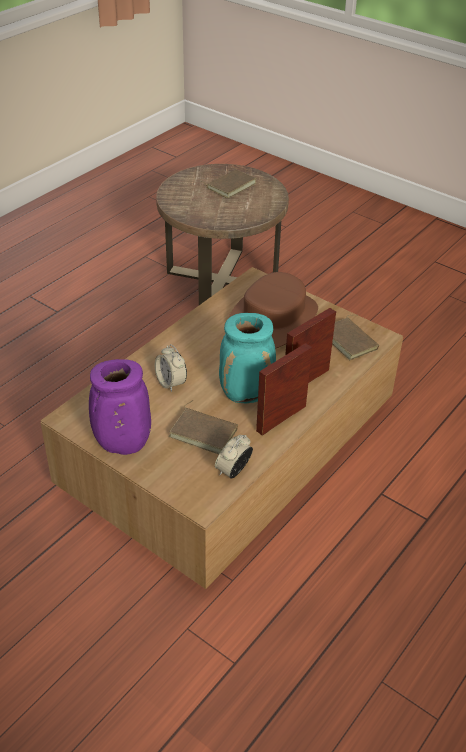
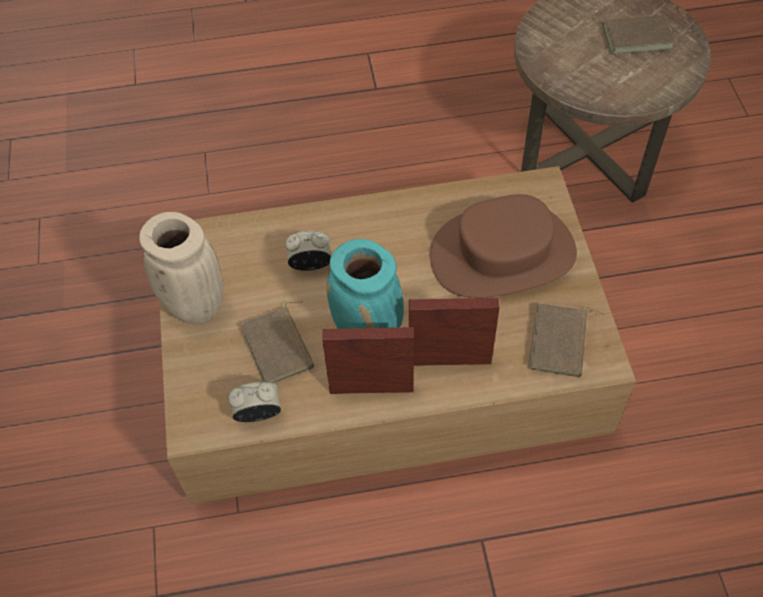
camera: 45 degrees right, 15 degrees up
purple vase [89,359,151,455] -> beige vase [139,212,224,324]
alarm clock [155,344,187,392] -> alarm clock turned 75 degrees clockwise [286,231,331,271]

